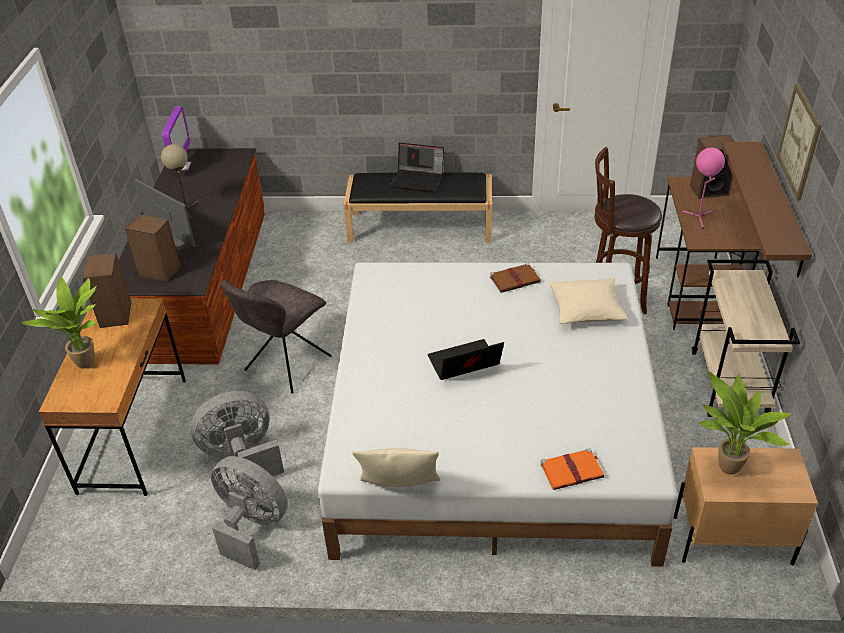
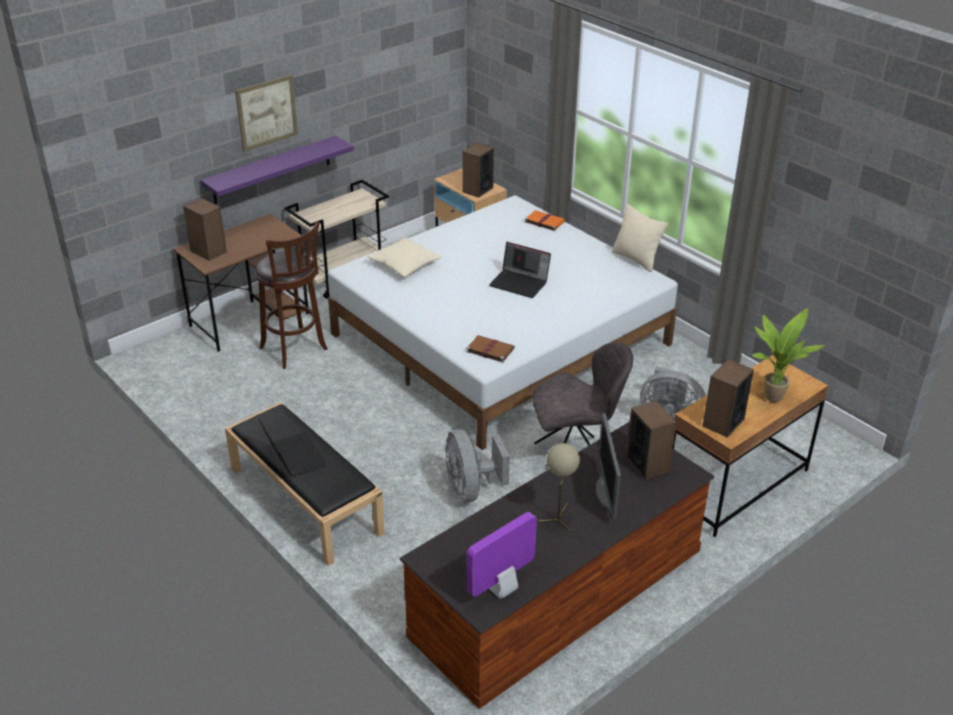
camera: 135 degrees left, 5 degrees down
grey fan [211,456,288,570] -> grey fan moved to [445,429,510,503]
brown book [490,263,541,293] -> brown book moved to [465,335,515,363]
pink table lamp [683,148,725,229] -> none
potted plant [698,372,791,475] -> speaker [463,142,494,198]
brown shelf [722,142,812,277] -> purple shelf [201,136,354,204]

